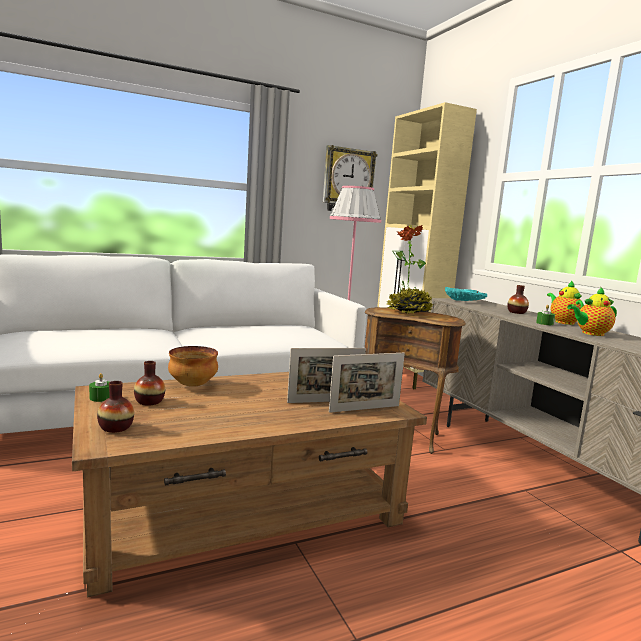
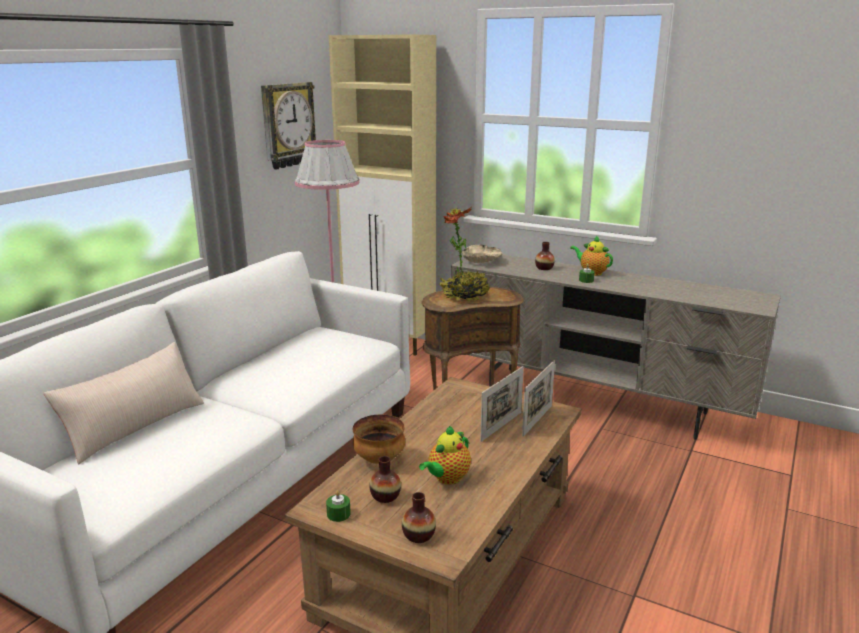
camera: 35 degrees left, 10 degrees up
turquoise bowl [445,287,487,301] -> beige bowl [462,244,502,263]
teapot [567,287,617,336] -> teapot moved to [419,426,471,485]
none -> beige pillow [43,342,204,465]

